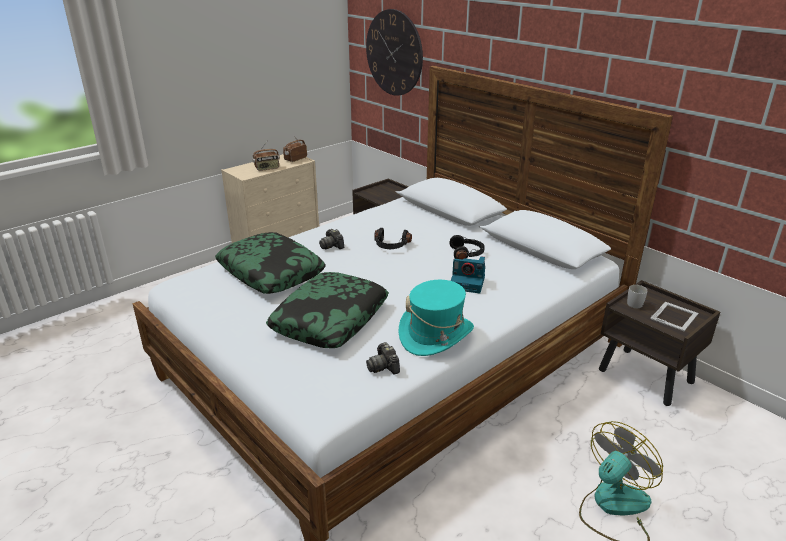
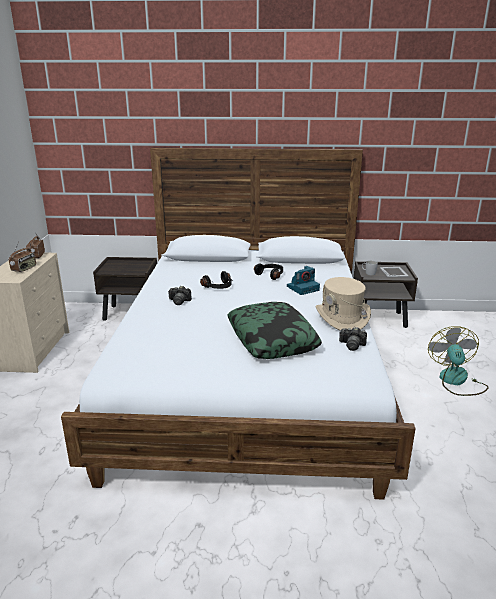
camera: 45 degrees left, 5 degrees down
pillow [215,232,326,294] -> none
wall clock [366,9,423,96] -> none
turquoise hat [399,280,474,356] -> beige hat [316,277,371,331]

